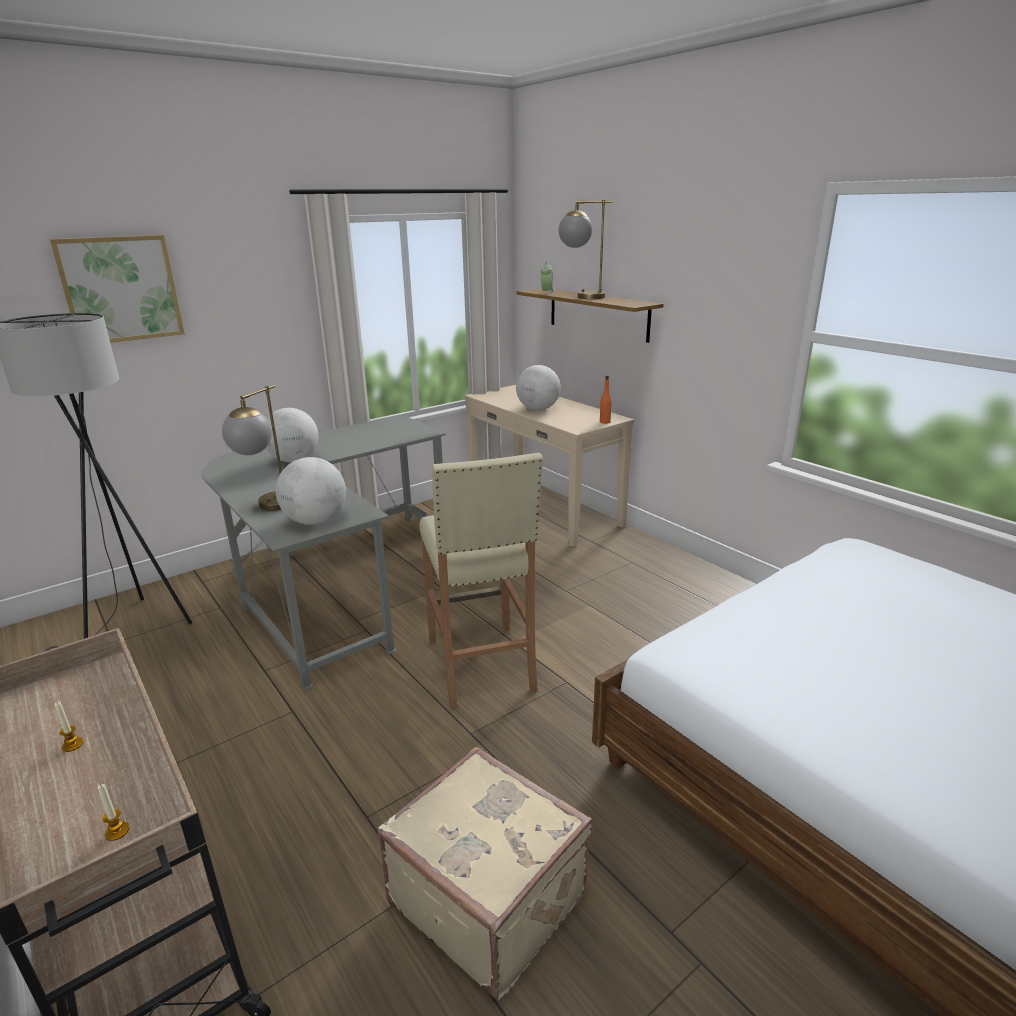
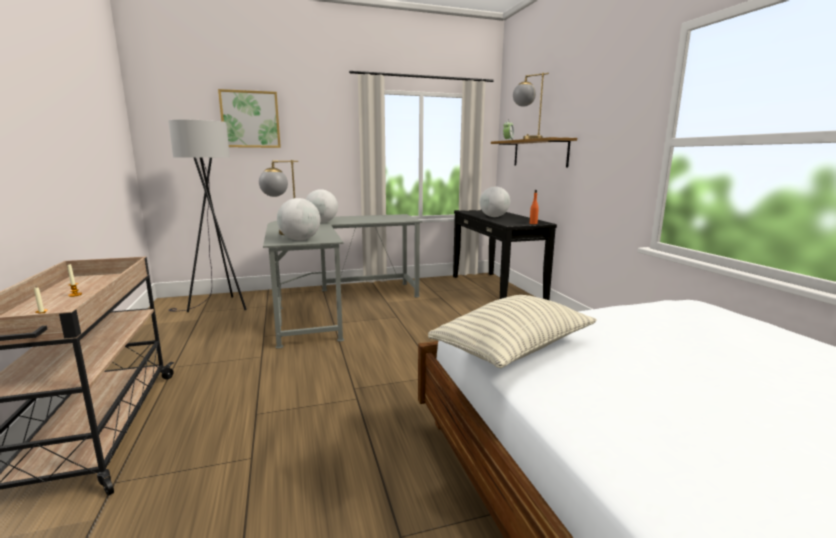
camera: 20 degrees right, 10 degrees down
beige suitcase [378,747,593,1001] -> none
beige stool [420,453,543,709] -> none
beige console table [464,385,634,547] -> black console table [453,210,557,300]
none -> pillow [428,295,597,368]

